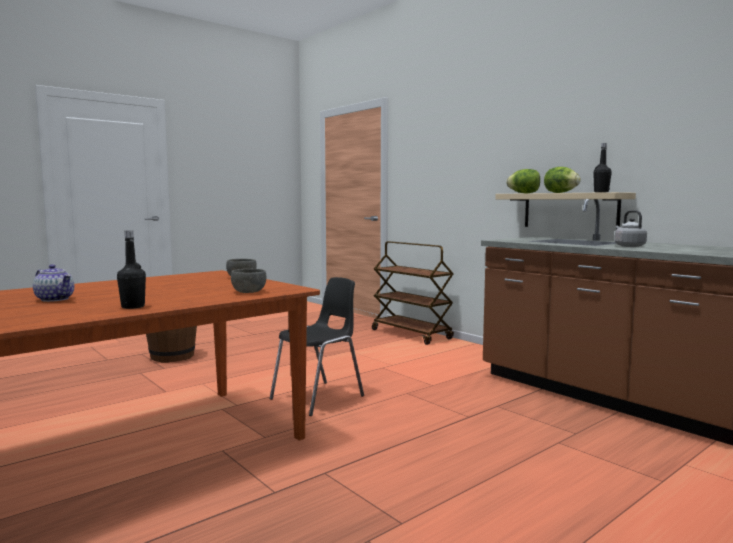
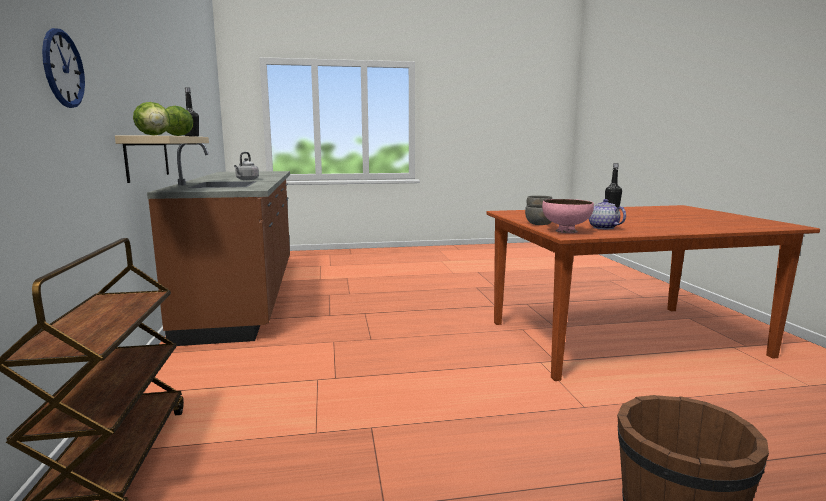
camera: 150 degrees left, 5 degrees up
teapot [33,264,74,302] -> teapot moved to [589,199,626,229]
black chair [270,277,364,416] -> none
none -> wall clock [42,28,85,108]
none -> pink bowl [542,199,594,233]

